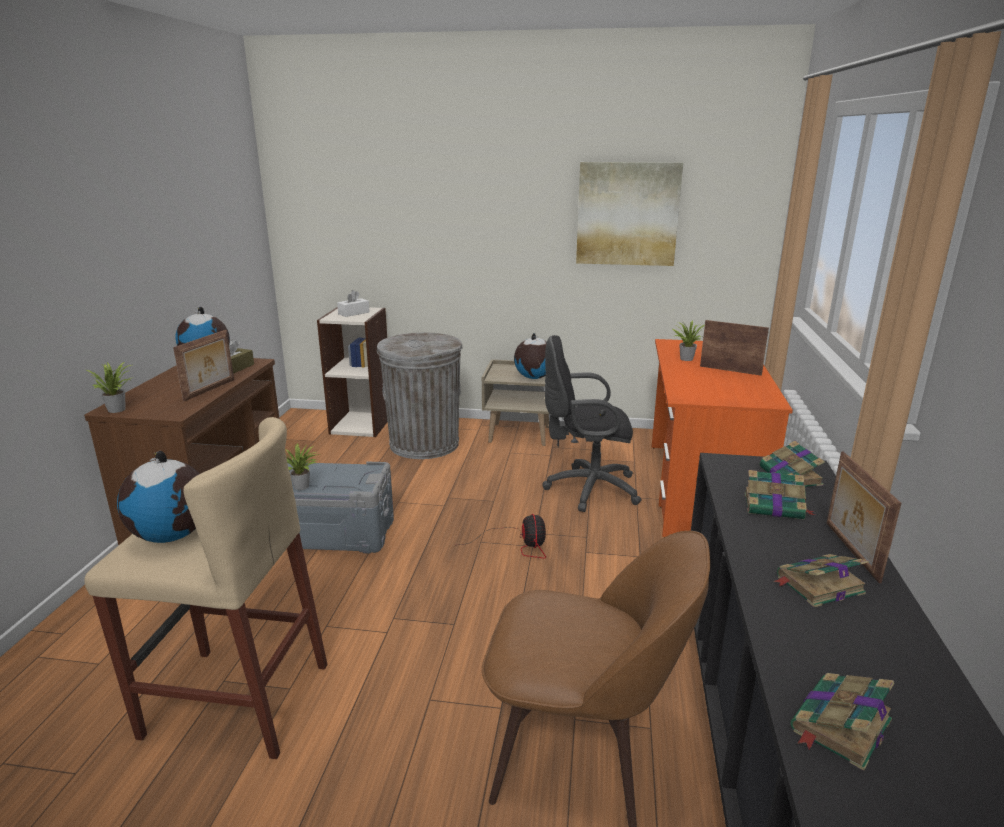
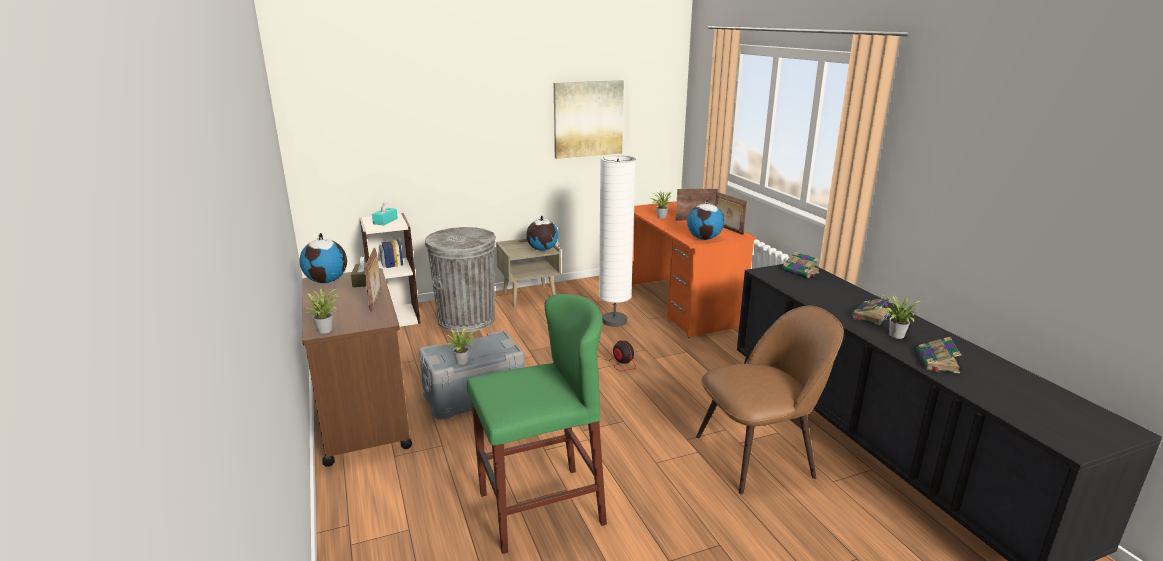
camera: 30 degrees left, 0 degrees up
beige stool [84,417,328,759] -> green stool [467,294,607,554]
globe [117,451,200,543] -> globe moved to [687,199,724,240]
white tissue box [337,290,370,317] -> turquoise tissue box [372,201,398,225]
black office chair [543,335,642,512] -> white floor lamp [599,155,636,327]
book [744,470,815,520] -> none
picture frame [827,451,901,583] -> picture frame moved to [715,192,747,235]
none -> potted plant [881,294,920,339]

